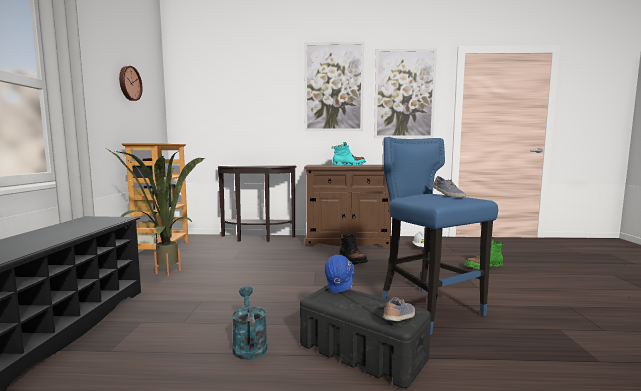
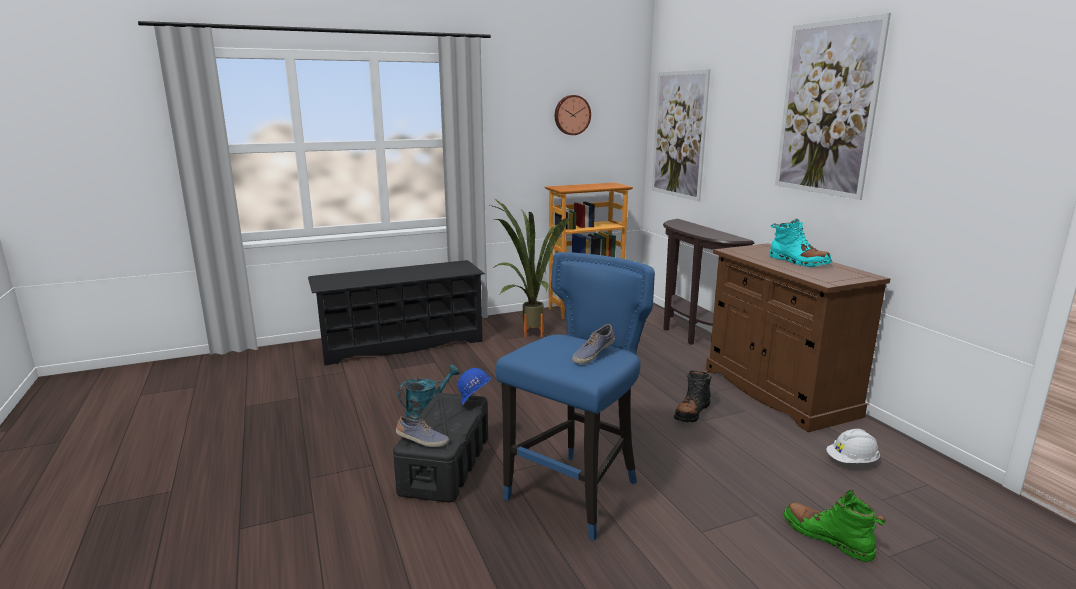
camera: 65 degrees right, 10 degrees up
picture [374,49,437,138] -> picture moved to [652,69,710,202]

